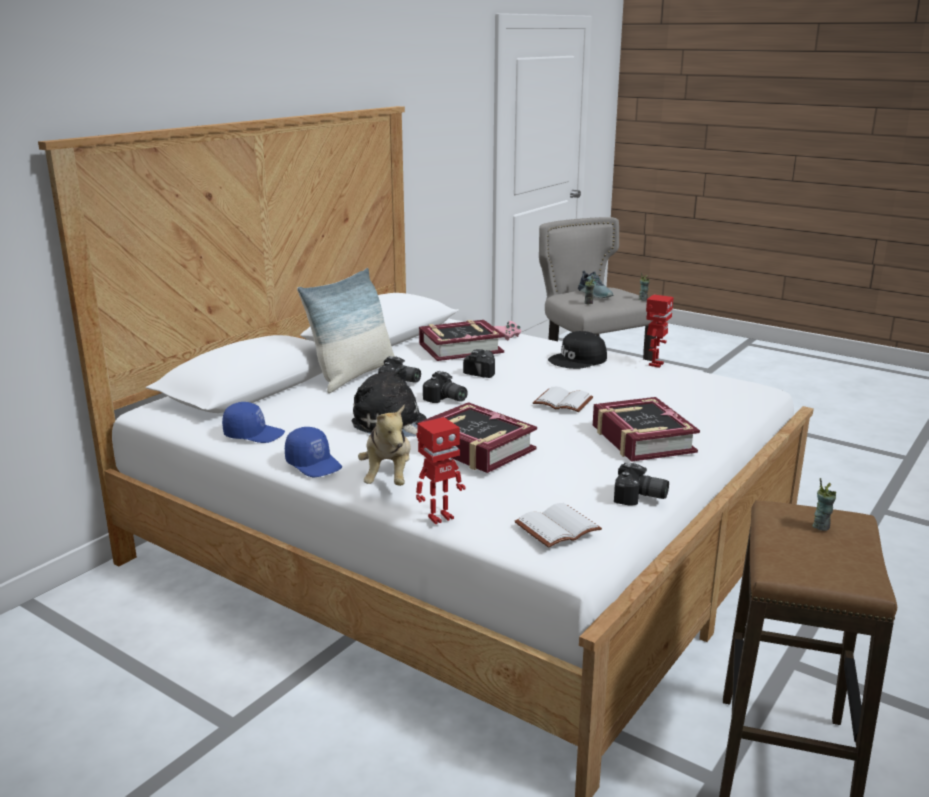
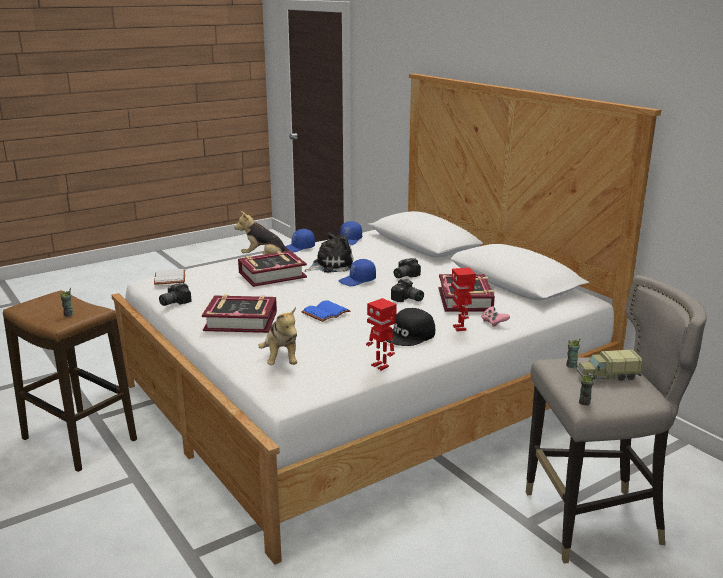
camera: 110 degrees right, 0 degrees up
pillow [297,268,395,393] -> none
toy robot [416,417,466,524] -> toy robot moved to [451,267,476,332]
camera [423,371,468,403] -> blue cap [339,259,376,286]
white book [533,387,593,412] -> blue book [301,300,350,322]
black cap [548,331,607,369] -> black cap turned 120 degrees counterclockwise [386,308,435,346]
shoe [578,271,613,298] -> toy truck [577,349,642,381]
none -> plush toy [258,307,297,365]

